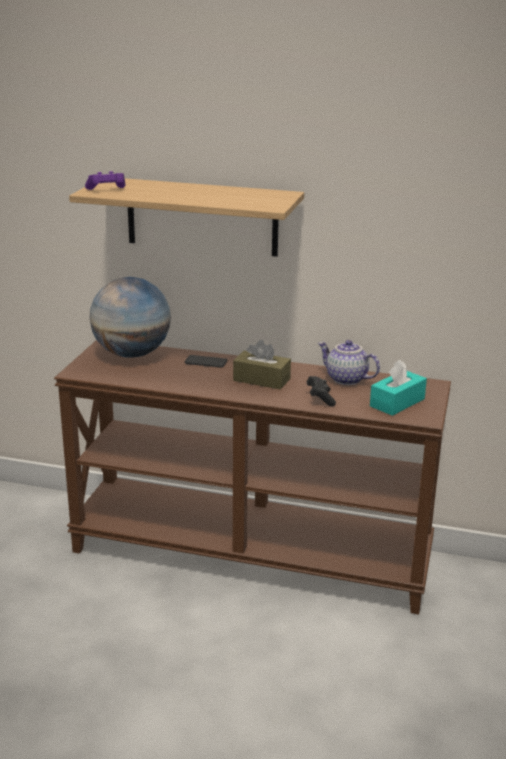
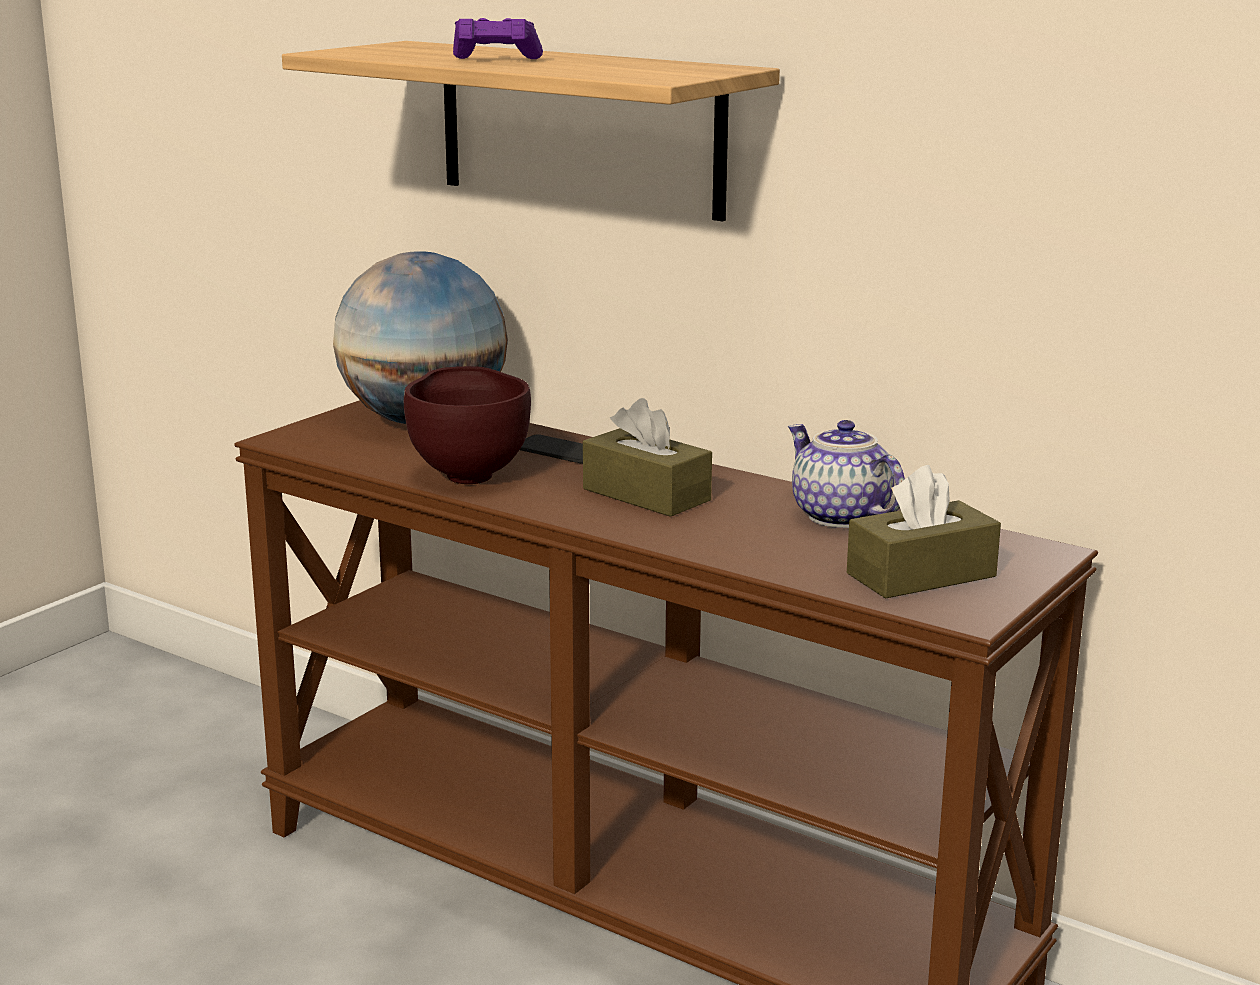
camera: 20 degrees right, 5 degrees down
purple game controller [85,171,125,190] -> purple game controller moved to [453,18,543,59]
black game controller [307,376,336,406] -> none
turquoise tissue box [370,360,427,416] -> brown tissue box [847,465,1001,599]
none -> brown bowl [404,366,531,484]

